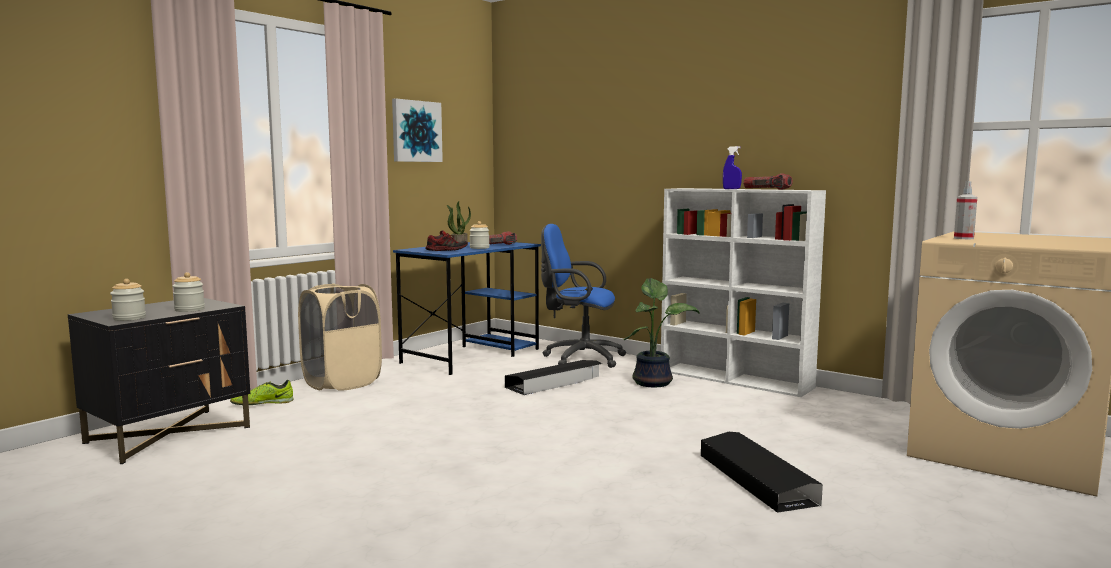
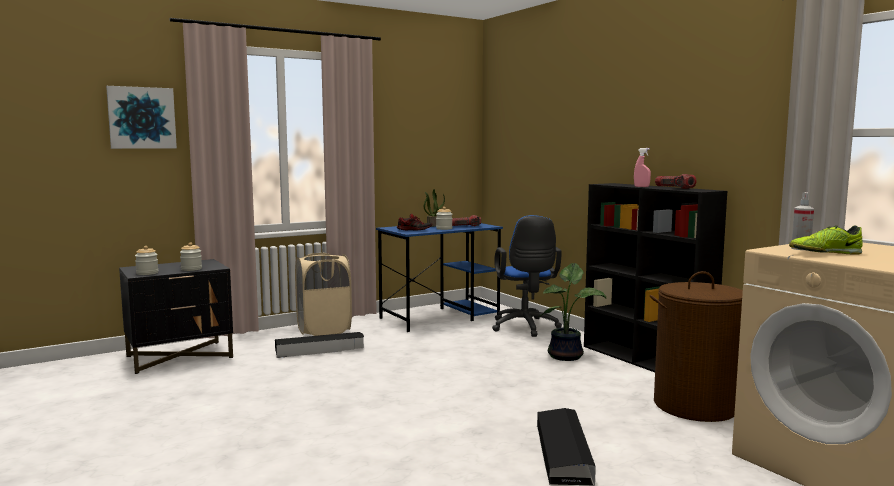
camera: 20 degrees right, 0 degrees up
shoe [230,380,294,405] -> shoe moved to [789,225,863,255]
picture [392,98,443,162] -> picture moved to [106,86,177,149]
black storage box [505,360,602,395] -> black storage box moved to [275,332,364,358]
blue office chair [541,224,626,368] -> blue office chair turned 135 degrees counterclockwise [492,215,562,337]
white bookcase [661,188,826,397] -> black bookcase [584,183,727,372]
blue spray bottle [723,146,742,189] -> pink spray bottle [634,148,651,187]
none -> brown laundry basket [650,271,743,422]

